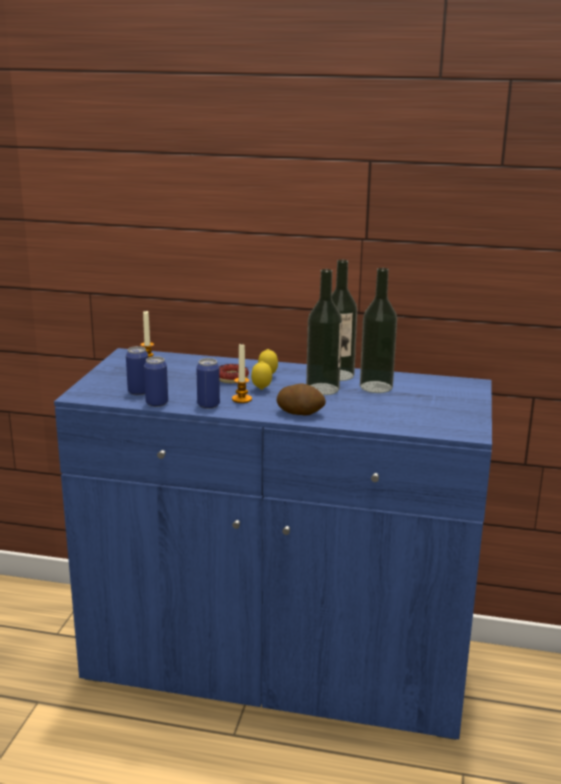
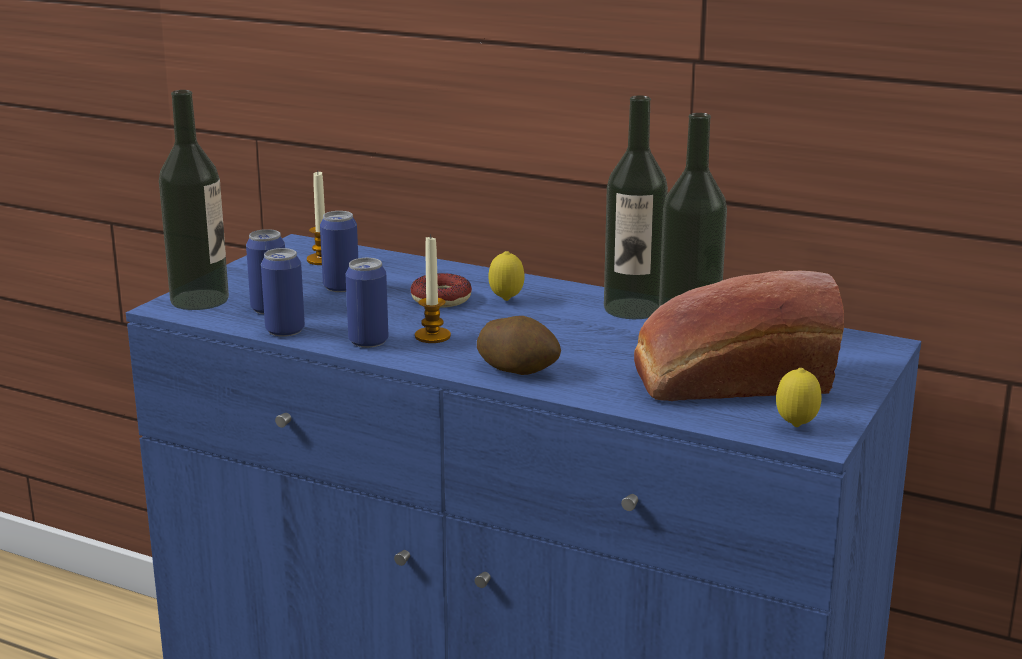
camera: 15 degrees right, 0 degrees up
lemon [251,361,272,390] -> lemon moved to [776,368,821,427]
bottle [306,269,342,395] -> bottle moved to [159,90,229,310]
none -> can [320,211,358,292]
none -> bread [634,270,844,401]

